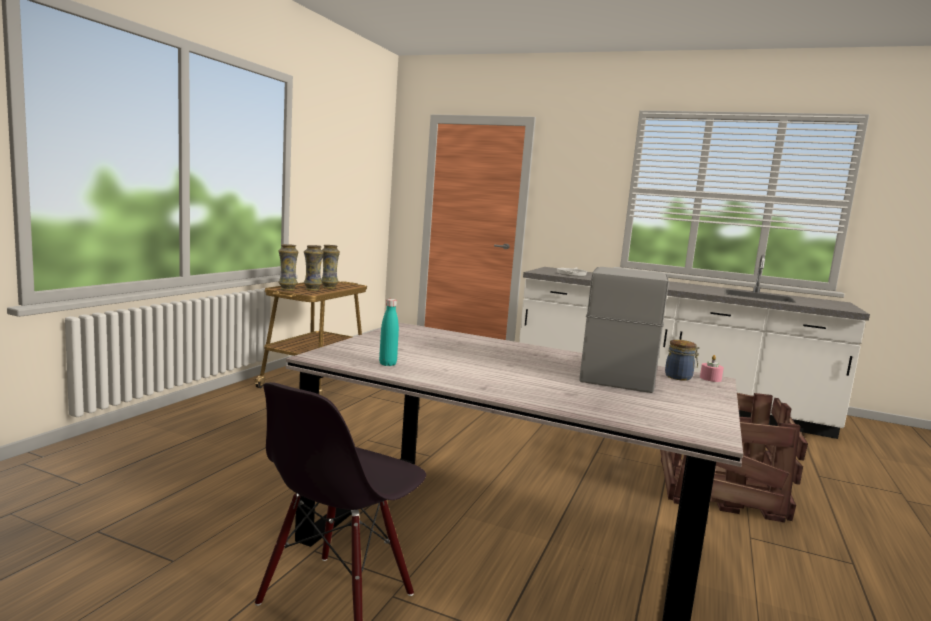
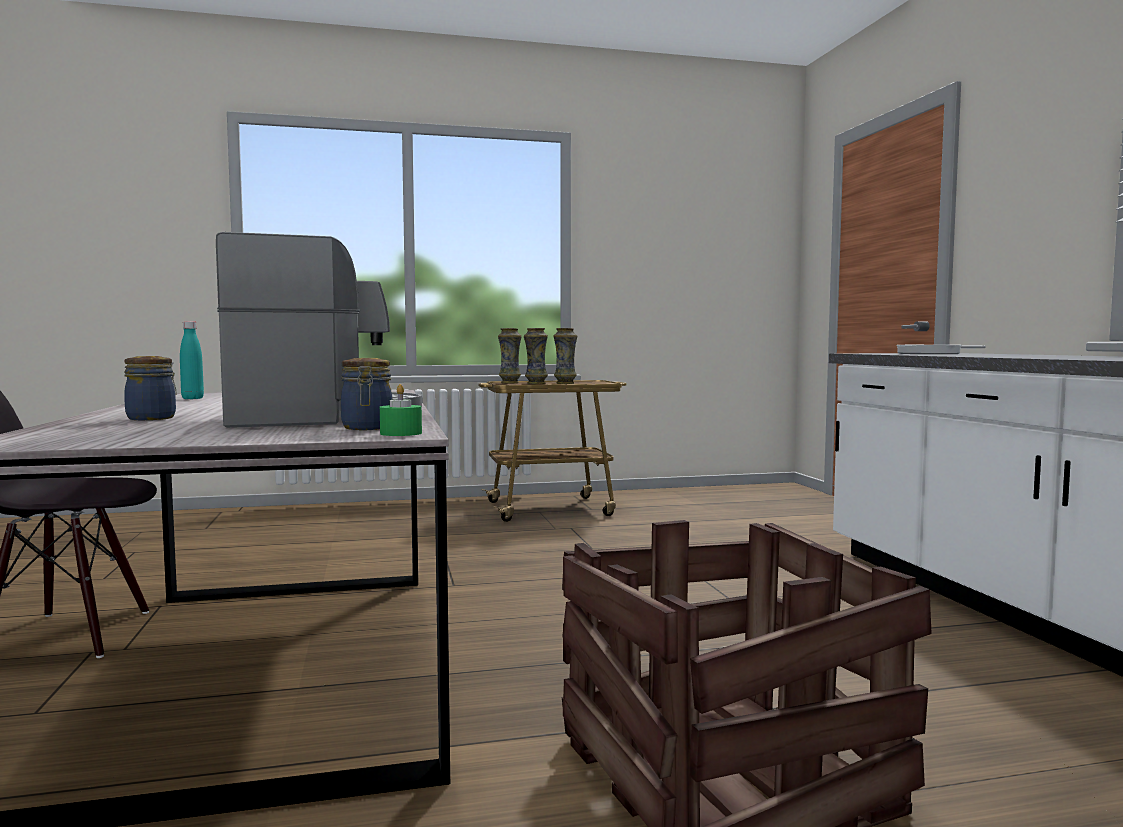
camera: 55 degrees right, 5 degrees down
pink candle [700,355,724,382] -> green candle [380,384,422,436]
none -> jar [124,356,177,420]

